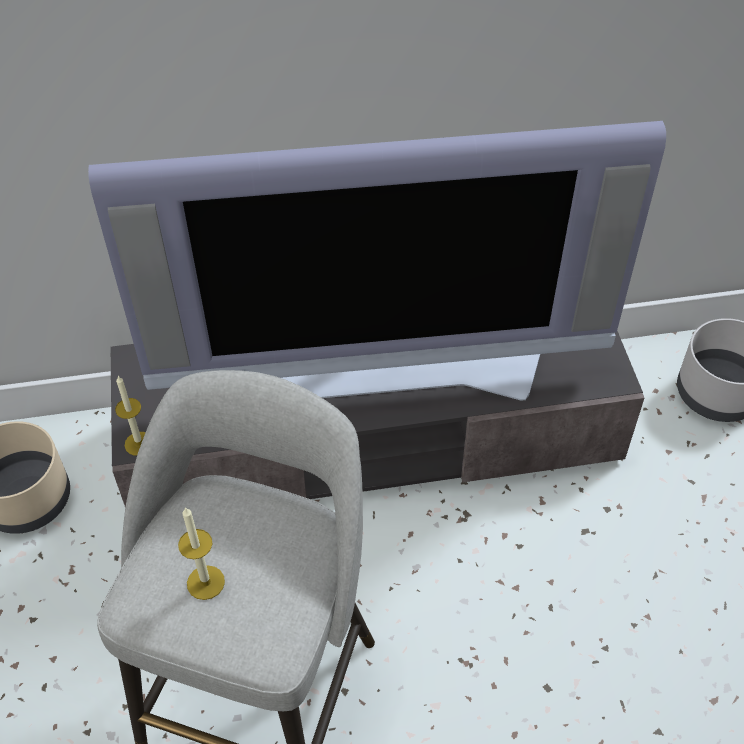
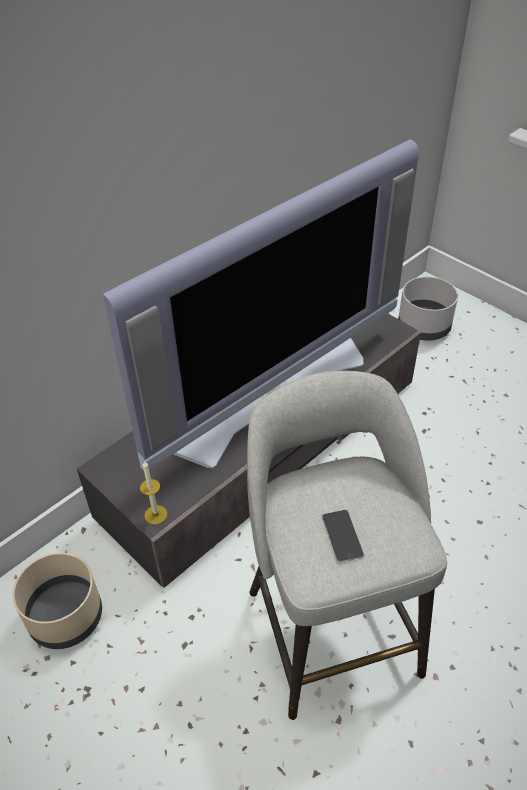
camera: 35 degrees left, 5 degrees down
candle [178,507,225,600] -> phone [322,510,364,562]

